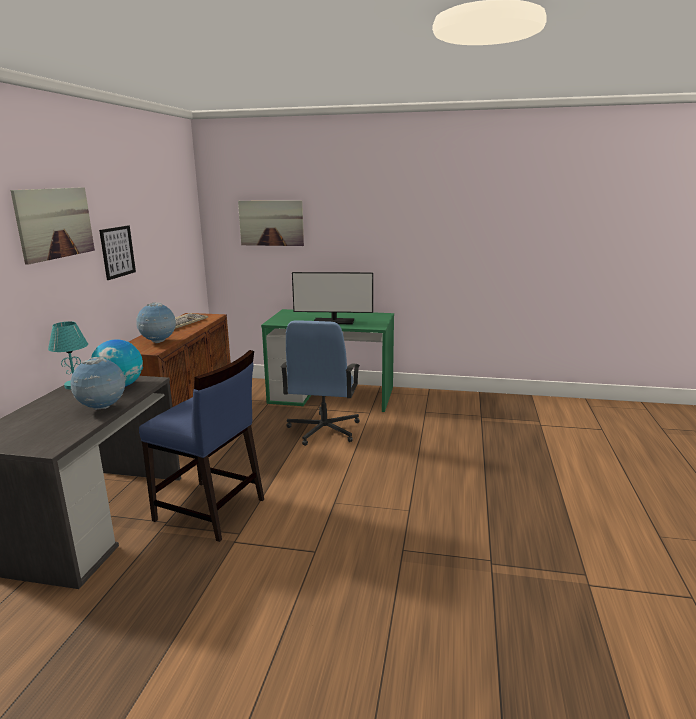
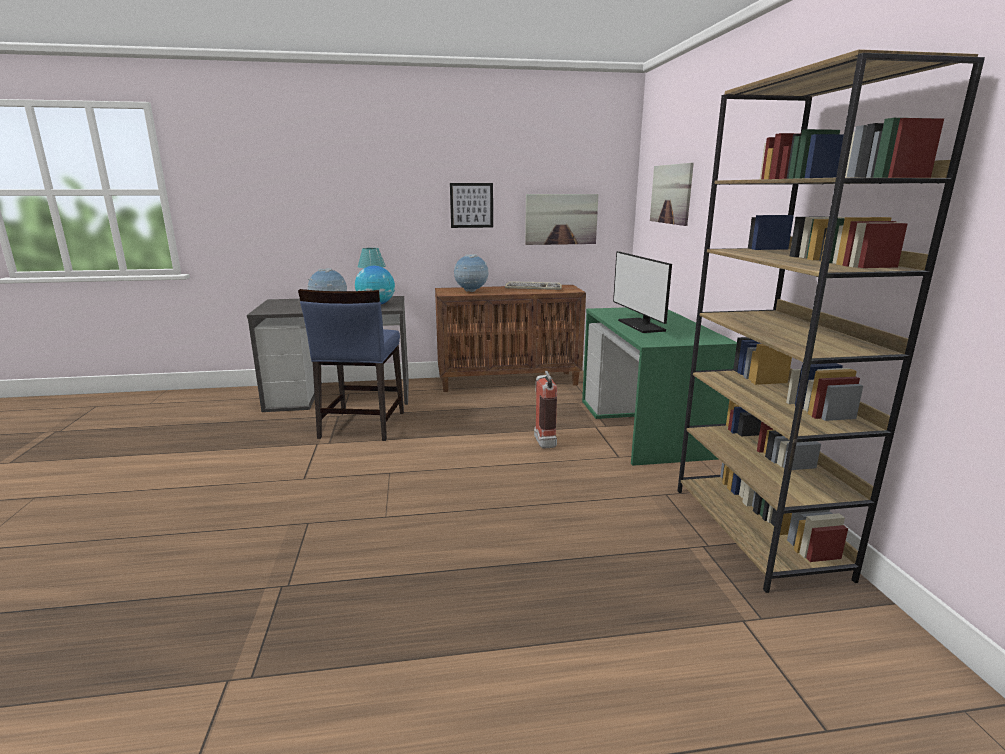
camera: 70 degrees right, 0 degrees up
picture [11,187,95,265] -> picture moved to [525,194,598,245]
blue office chair [281,320,360,446] -> fire extinguisher [534,371,557,448]
none -> brown bookcase [677,49,985,593]

